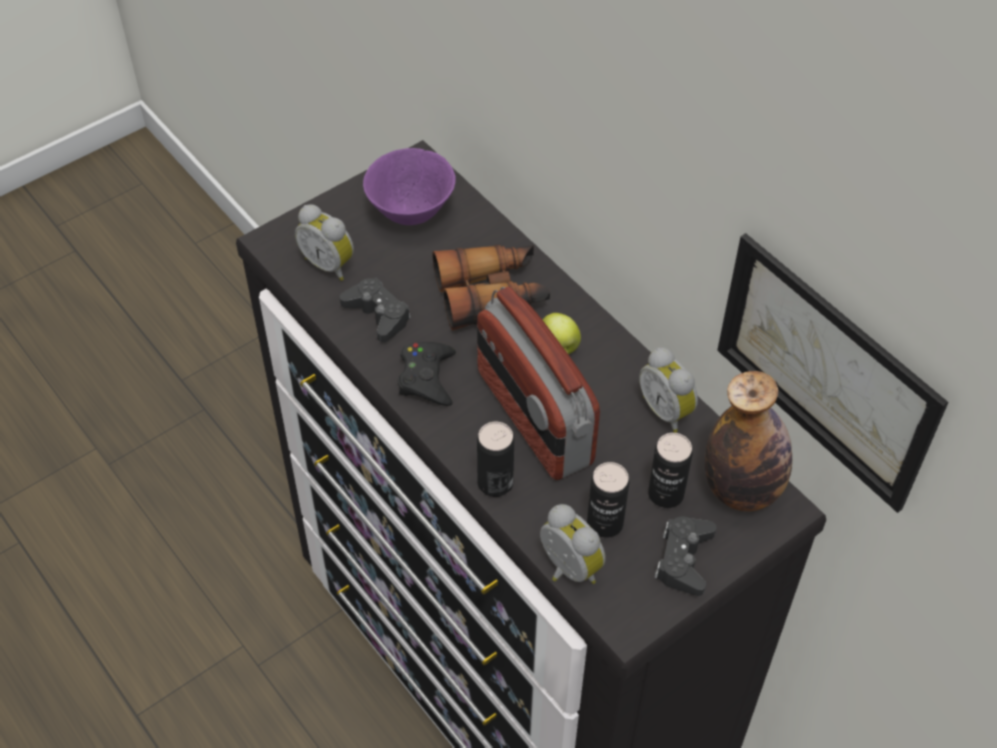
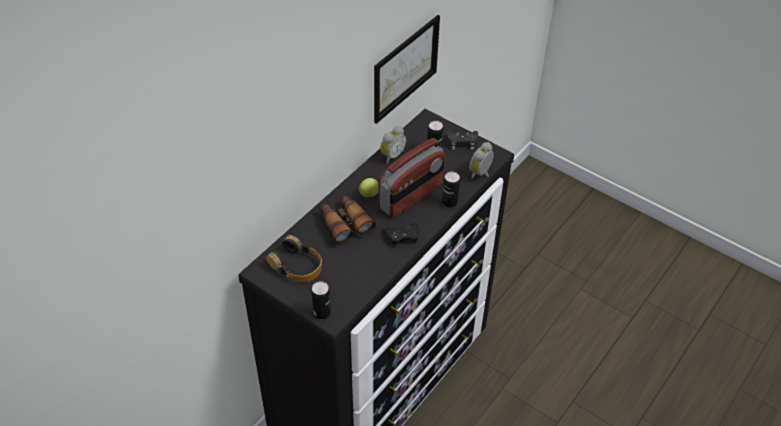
camera: 105 degrees left, 5 degrees down
alarm clock [295,204,354,281] -> none
black game controller [340,277,410,342] -> none
purple bowl [363,148,456,225] -> headphones [266,235,322,282]
can [587,462,629,538] -> can moved to [311,281,331,319]
bottle [705,371,792,511] -> none

